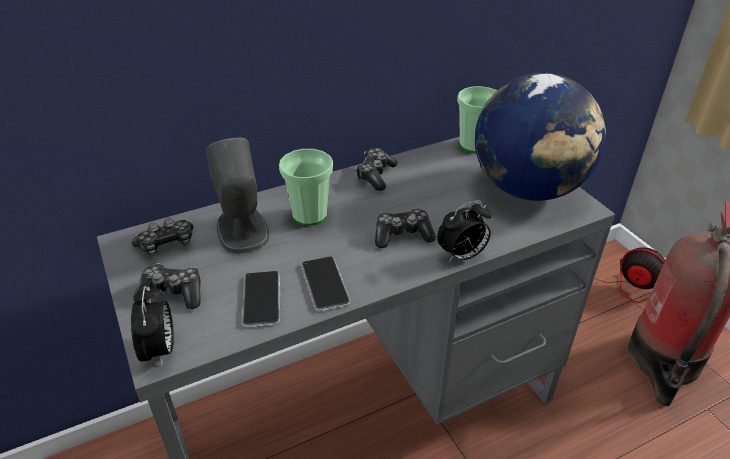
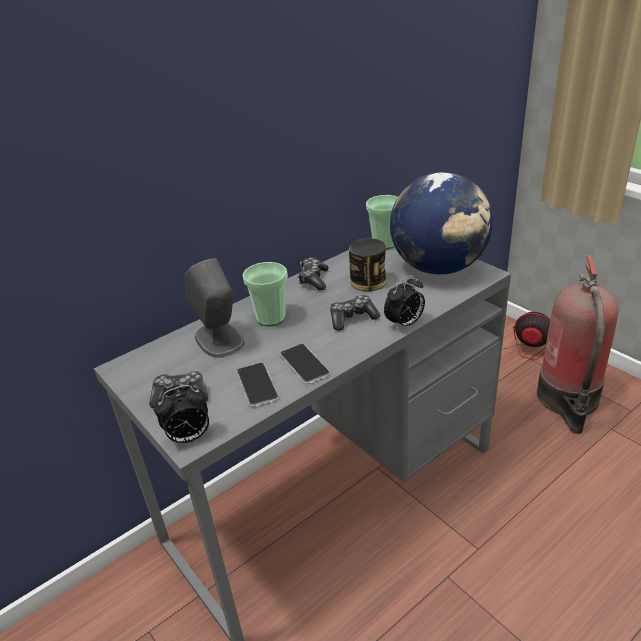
camera: 10 degrees left, 5 degrees down
alarm clock [131,286,174,366] -> alarm clock turned 90 degrees clockwise [154,385,209,445]
game controller [132,218,193,256] -> none
none -> can [349,238,386,291]

